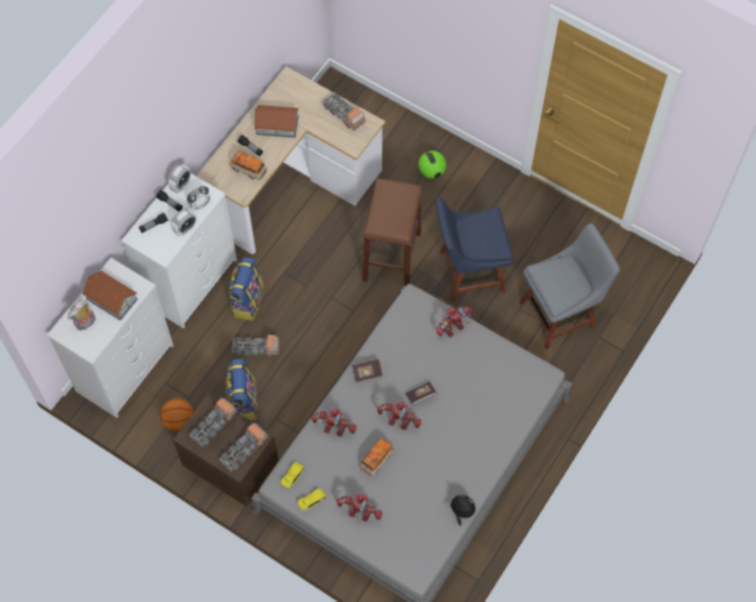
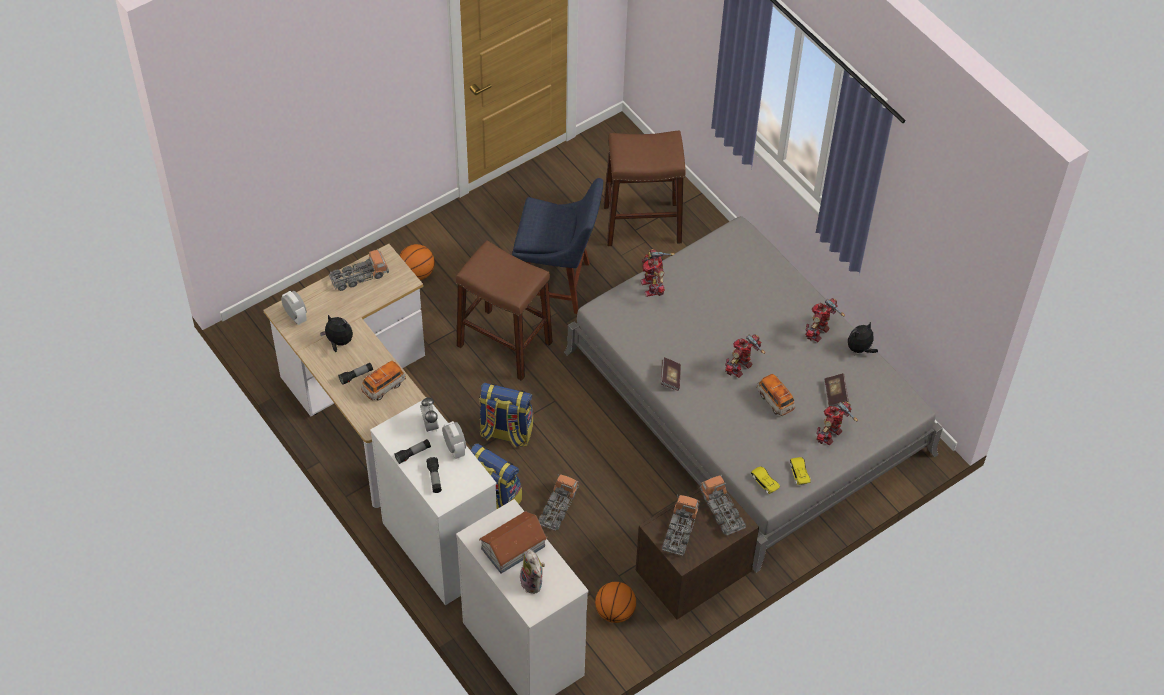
camera: 70 degrees left, 10 degrees down
alarm clock [168,164,191,194] -> alarm clock moved to [281,291,307,325]
toy truck [190,397,237,447] -> toy truck turned 45 degrees clockwise [662,495,700,556]
backpack [225,359,258,420] -> backpack moved to [479,383,533,448]
toy house [254,105,299,138] -> plush toy [320,315,353,352]
toy robot [311,409,357,437] -> toy robot moved to [805,298,845,342]
book [405,382,437,405] -> book moved to [824,373,849,407]
football [418,151,446,179] -> basketball [399,244,435,280]
blue chair [435,197,513,302] -> blue chair turned 90 degrees counterclockwise [512,178,603,314]
grey chair [520,223,620,349] -> brown stool [604,130,686,246]

